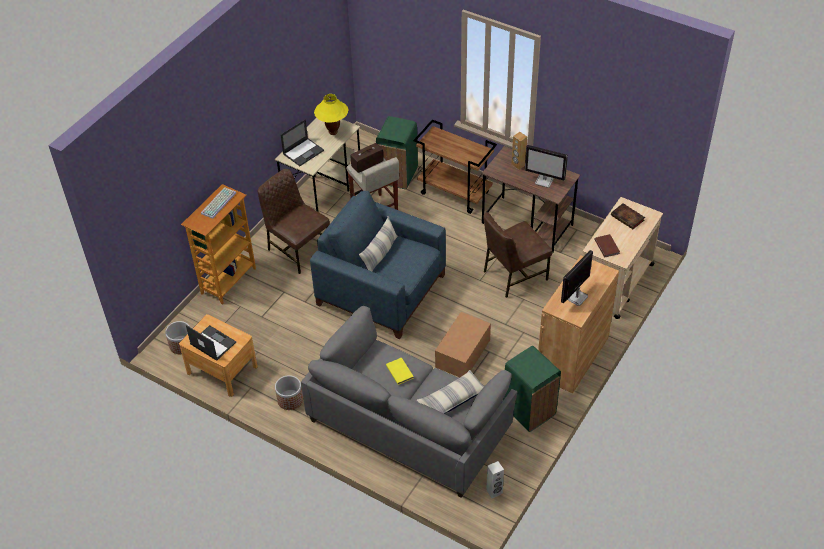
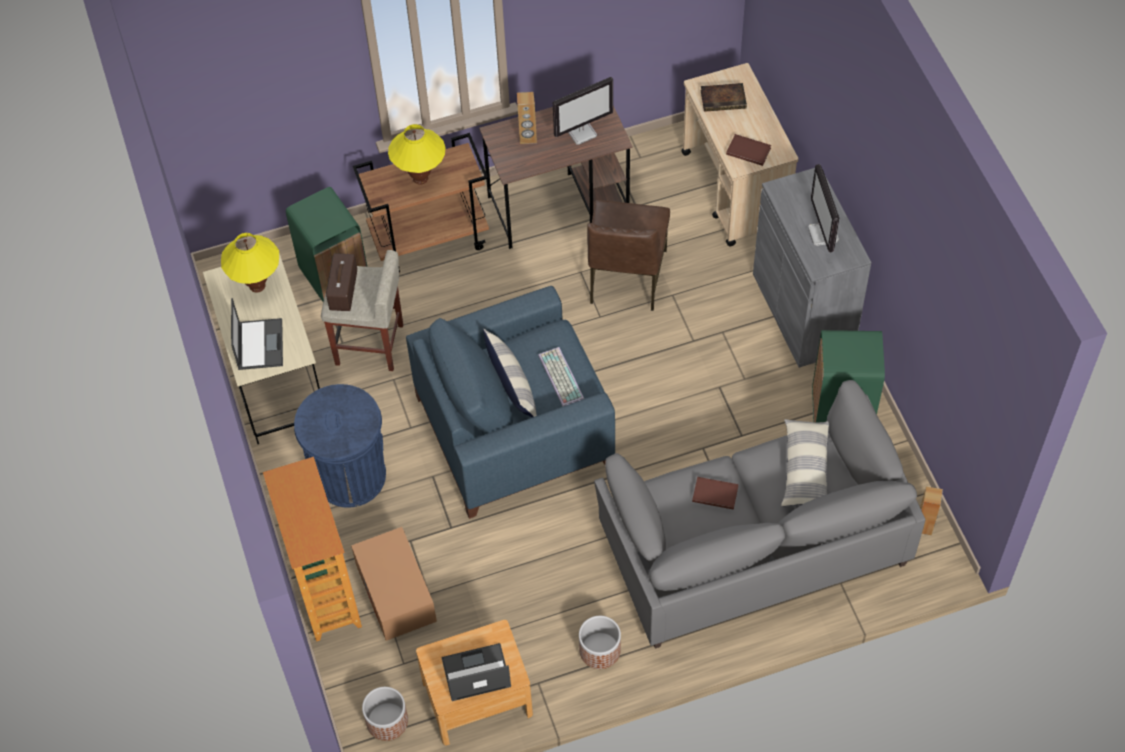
camera: 50 degrees left, 10 degrees up
keyboard [201,187,236,219] -> keyboard moved to [538,347,584,407]
brown chair [258,169,330,274] -> blue trash can [294,384,386,507]
yellow book [386,358,414,385] -> brown book [692,477,739,510]
cardboard box [435,312,491,377] -> cardboard box moved to [351,527,437,641]
white speaker [486,461,504,498] -> brown speaker [920,487,943,535]
brown cabinet [538,255,619,393] -> grey cabinet [753,168,872,368]
none -> yellow table lamp [388,124,446,185]

